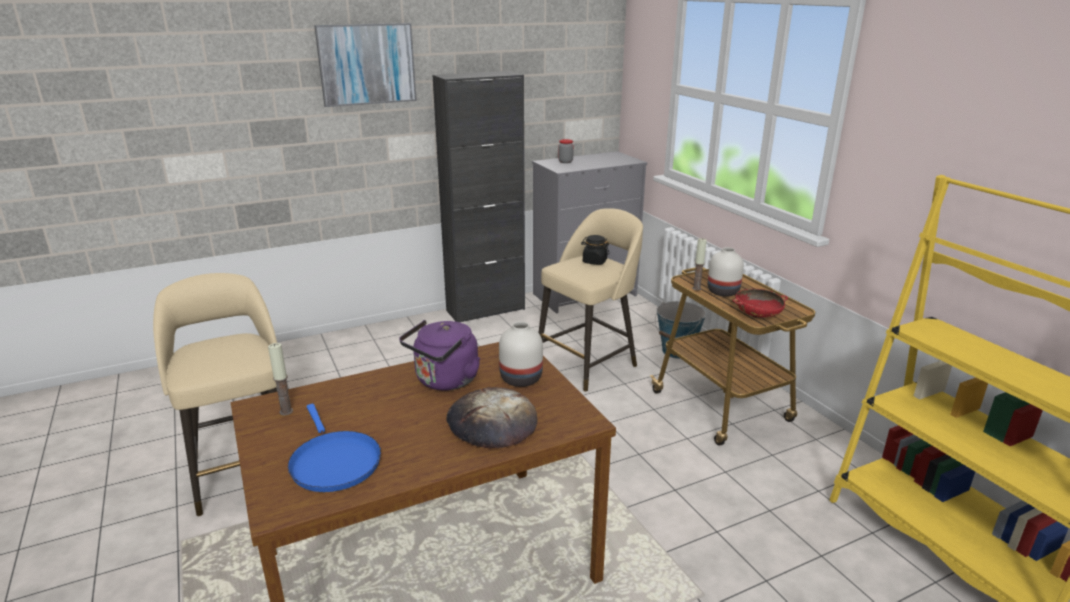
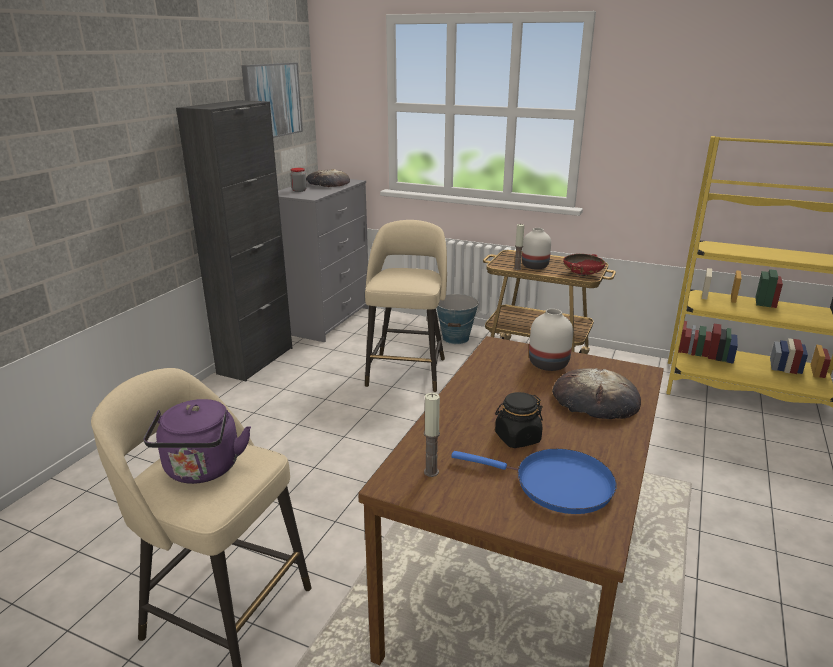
camera: 40 degrees left, 0 degrees up
picture [314,23,417,107] -> picture moved to [241,63,303,138]
purple kettle [399,320,480,391] -> purple kettle moved to [143,399,251,484]
black jar [581,235,609,265] -> black jar moved to [495,392,543,448]
none -> bread [306,169,350,187]

